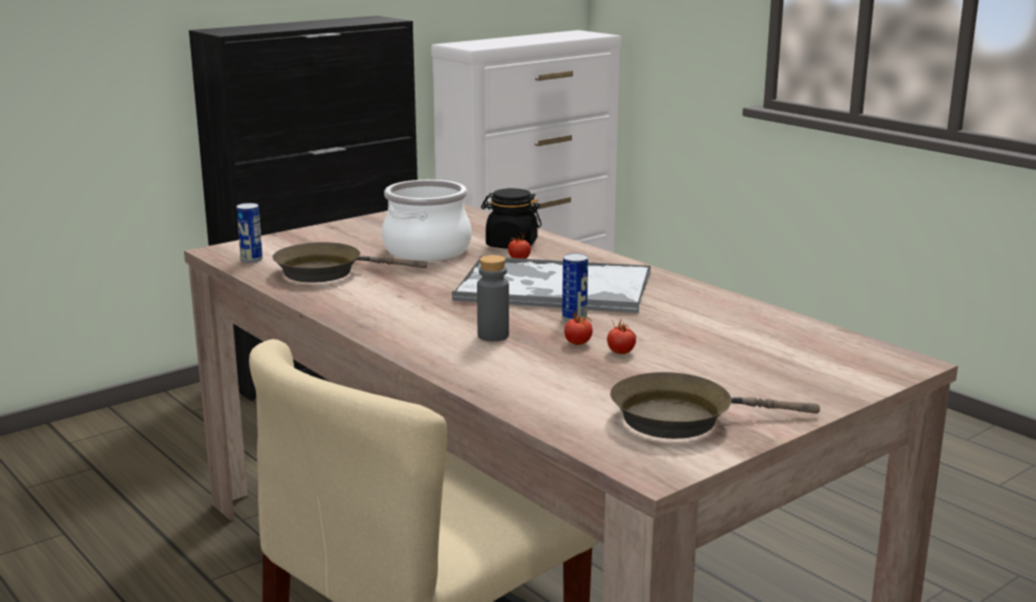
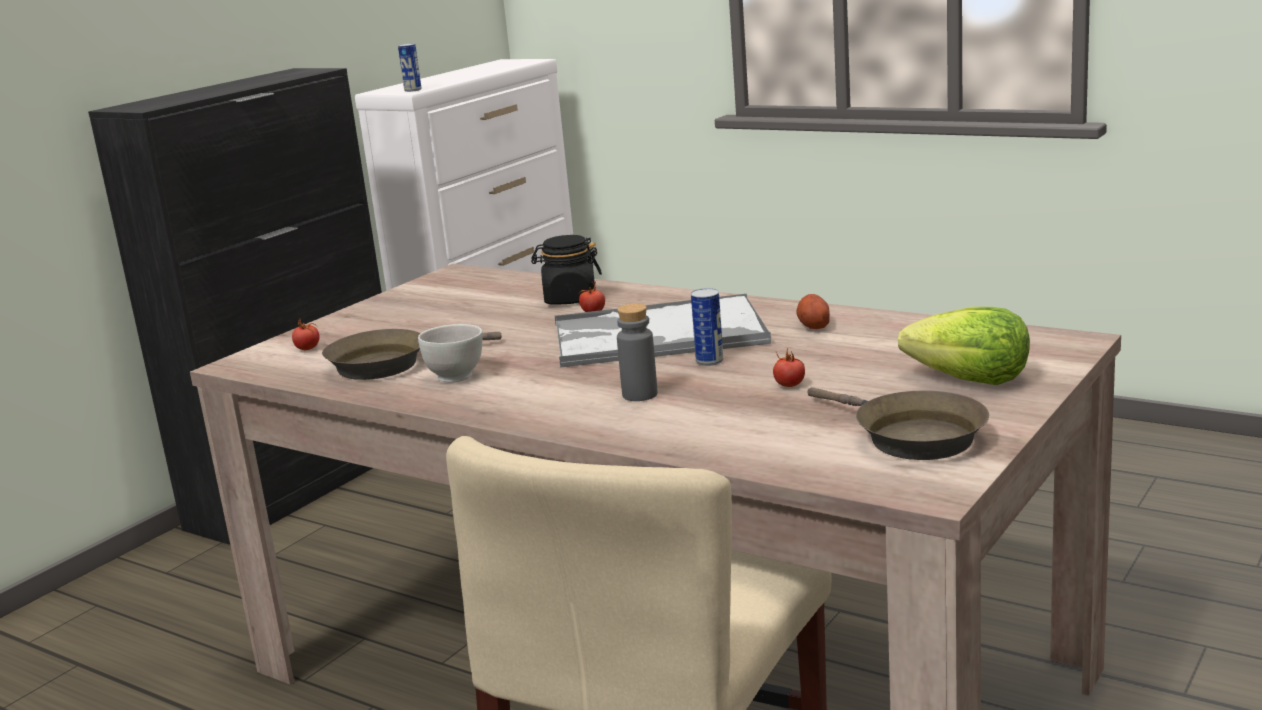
camera: 15 degrees left, 0 degrees up
can [236,203,263,263] -> can moved to [398,43,421,92]
cooking pot [382,180,472,261] -> none
tomato [564,310,593,345] -> tomato moved to [292,317,319,350]
brown frying pan [610,372,820,439] -> brown frying pan turned 105 degrees counterclockwise [807,387,989,460]
none -> white bowl [418,324,483,382]
none -> potato [796,294,830,329]
none -> lettuce [898,307,1030,385]

